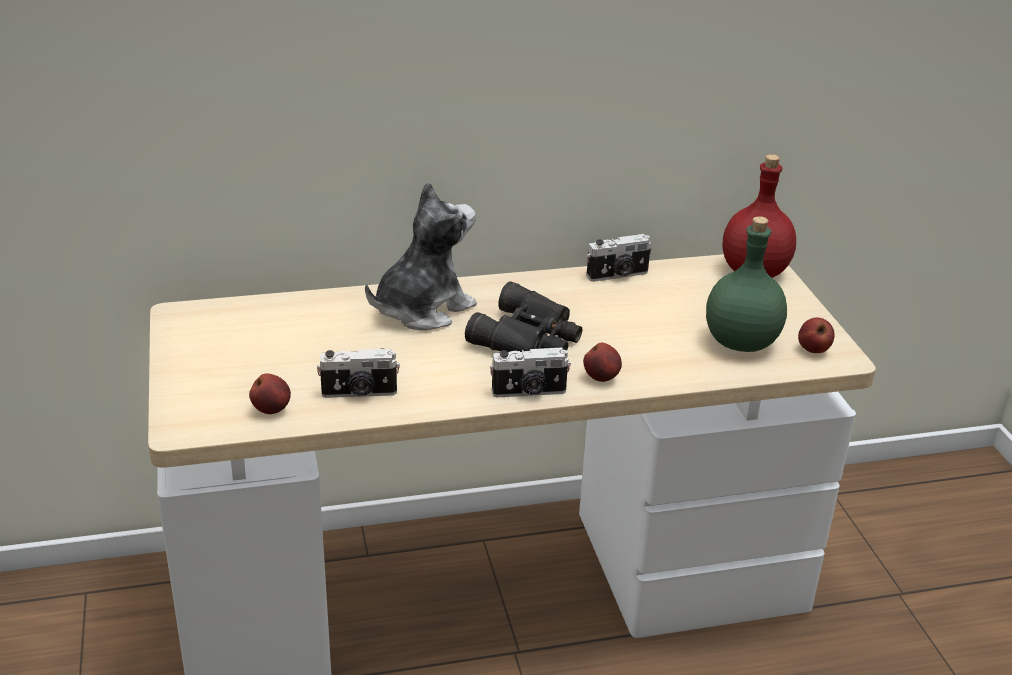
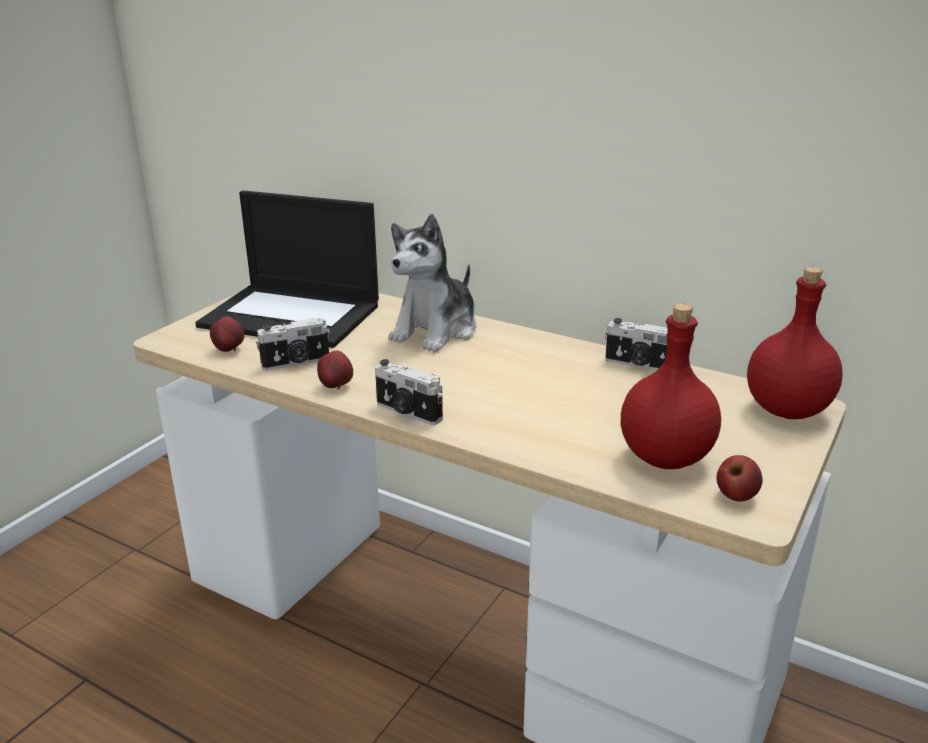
camera: 45 degrees right, 5 degrees down
camera [317,348,400,398] -> camera turned 60 degrees counterclockwise [256,317,330,371]
plush toy [365,181,477,330] -> plush toy turned 120 degrees clockwise [388,214,476,352]
black binoculars [465,281,583,352] -> none
apple [583,343,622,382] -> apple moved to [317,350,353,389]
green bottle [706,216,787,352] -> red bottle [621,303,721,469]
none -> laptop [195,190,379,348]

